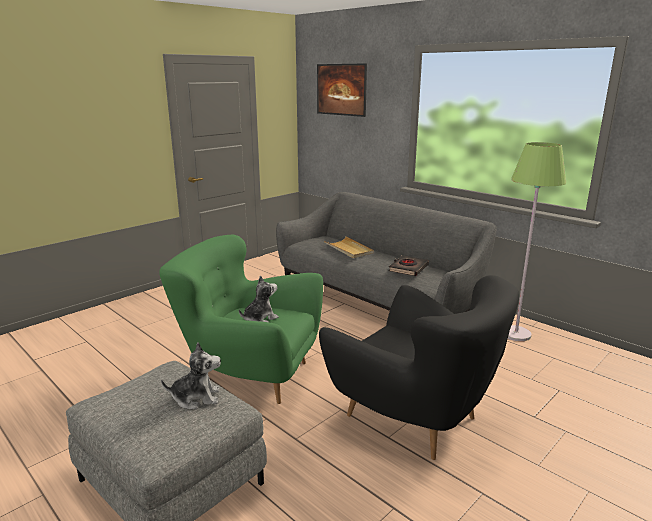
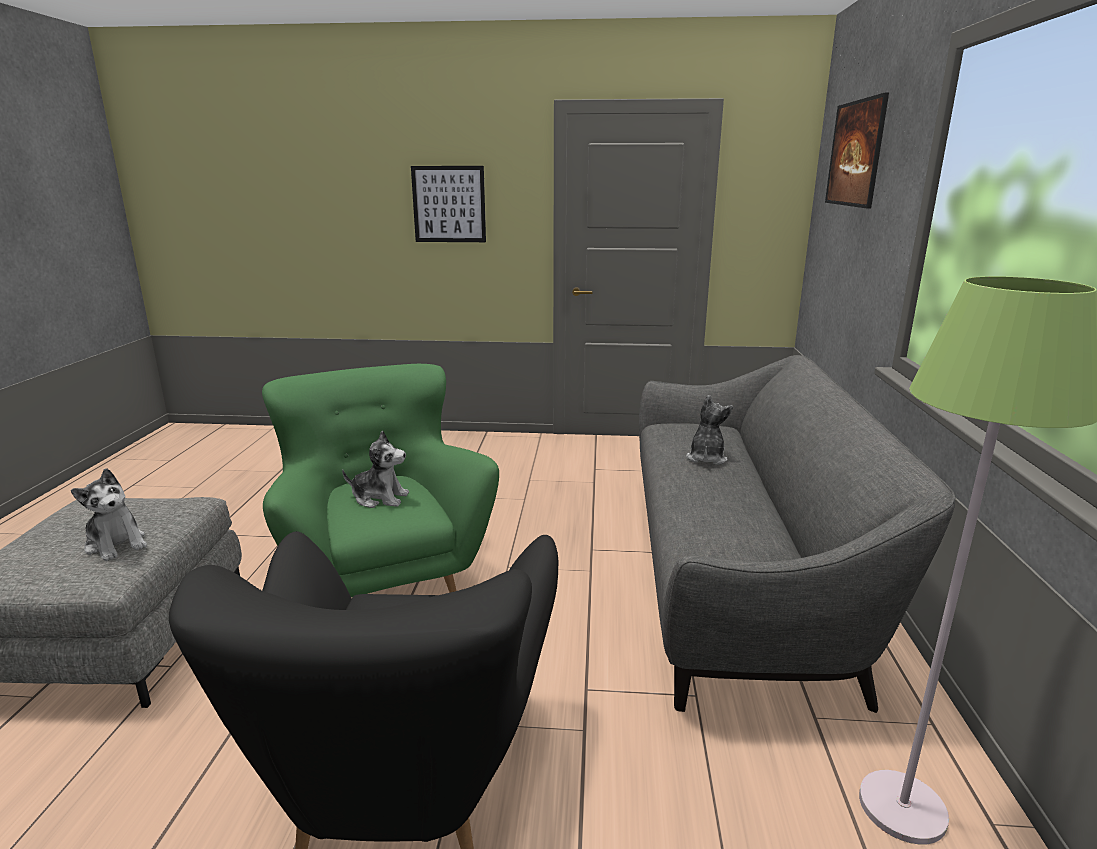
camera: 50 degrees right, 0 degrees up
beige tray [324,236,374,258] -> plush toy [686,395,733,465]
black book [388,255,429,276] -> none
none -> picture [411,166,486,242]

